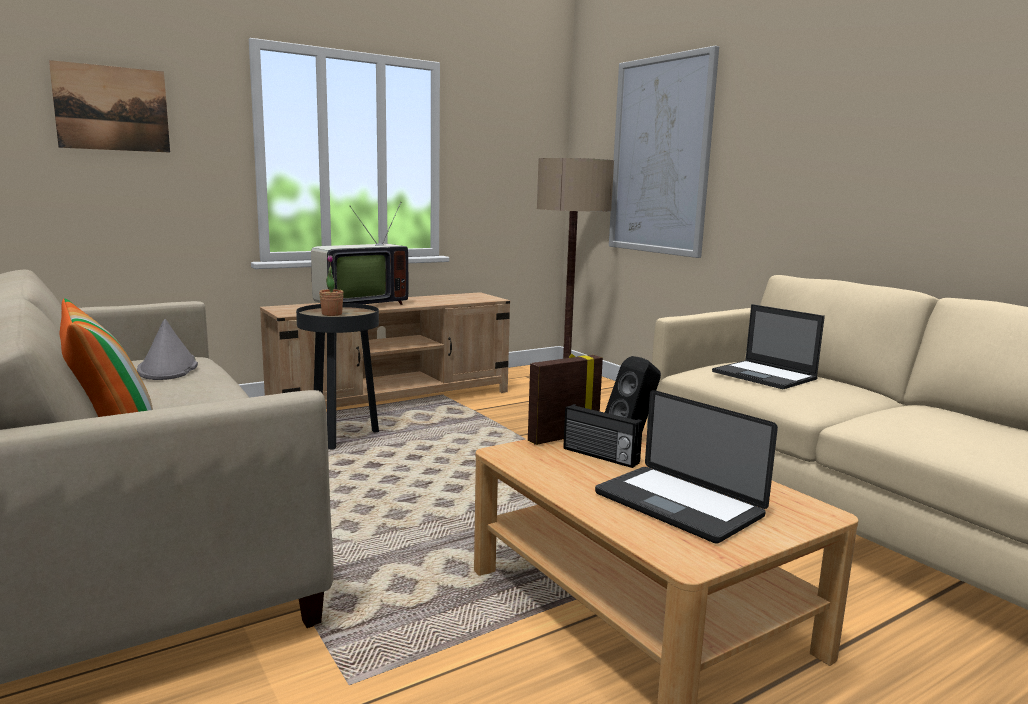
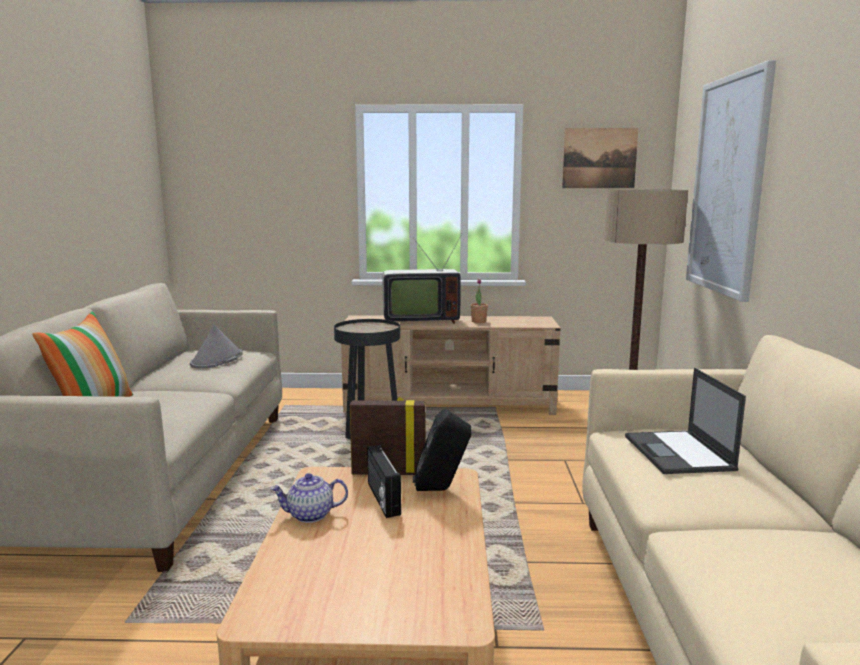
camera: 35 degrees right, 0 degrees up
picture [49,60,170,153] -> picture moved to [562,128,638,188]
potted plant [319,255,344,316] -> potted plant moved to [471,279,488,323]
laptop [595,390,778,544] -> none
none -> teapot [270,473,348,523]

